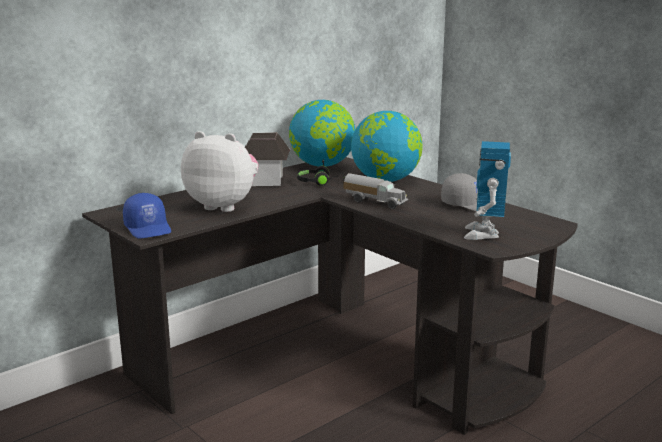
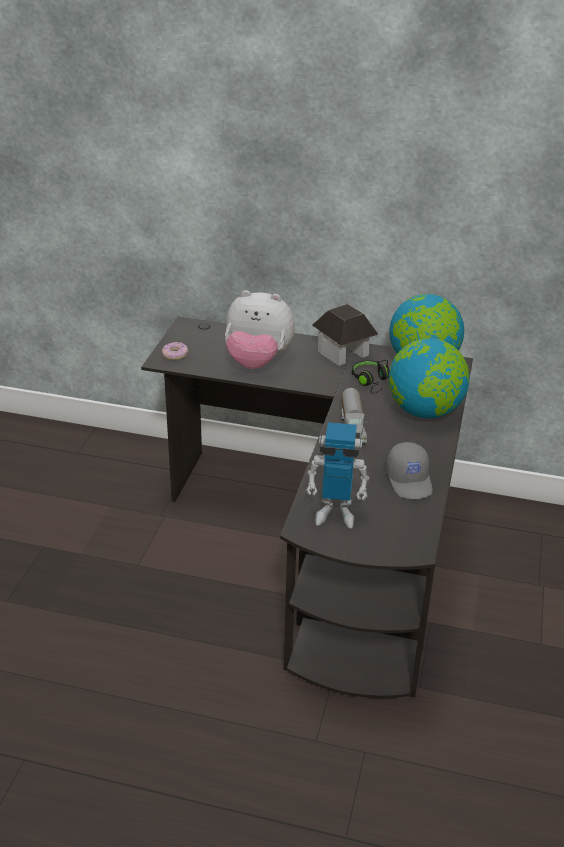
camera: 55 degrees right, 15 degrees up
blue cap [123,193,171,239] -> donut [162,342,188,360]
plush toy [181,131,258,212] -> plush toy turned 120 degrees clockwise [225,290,295,369]
toy robot [464,141,511,240] -> toy robot turned 150 degrees counterclockwise [306,422,369,529]

